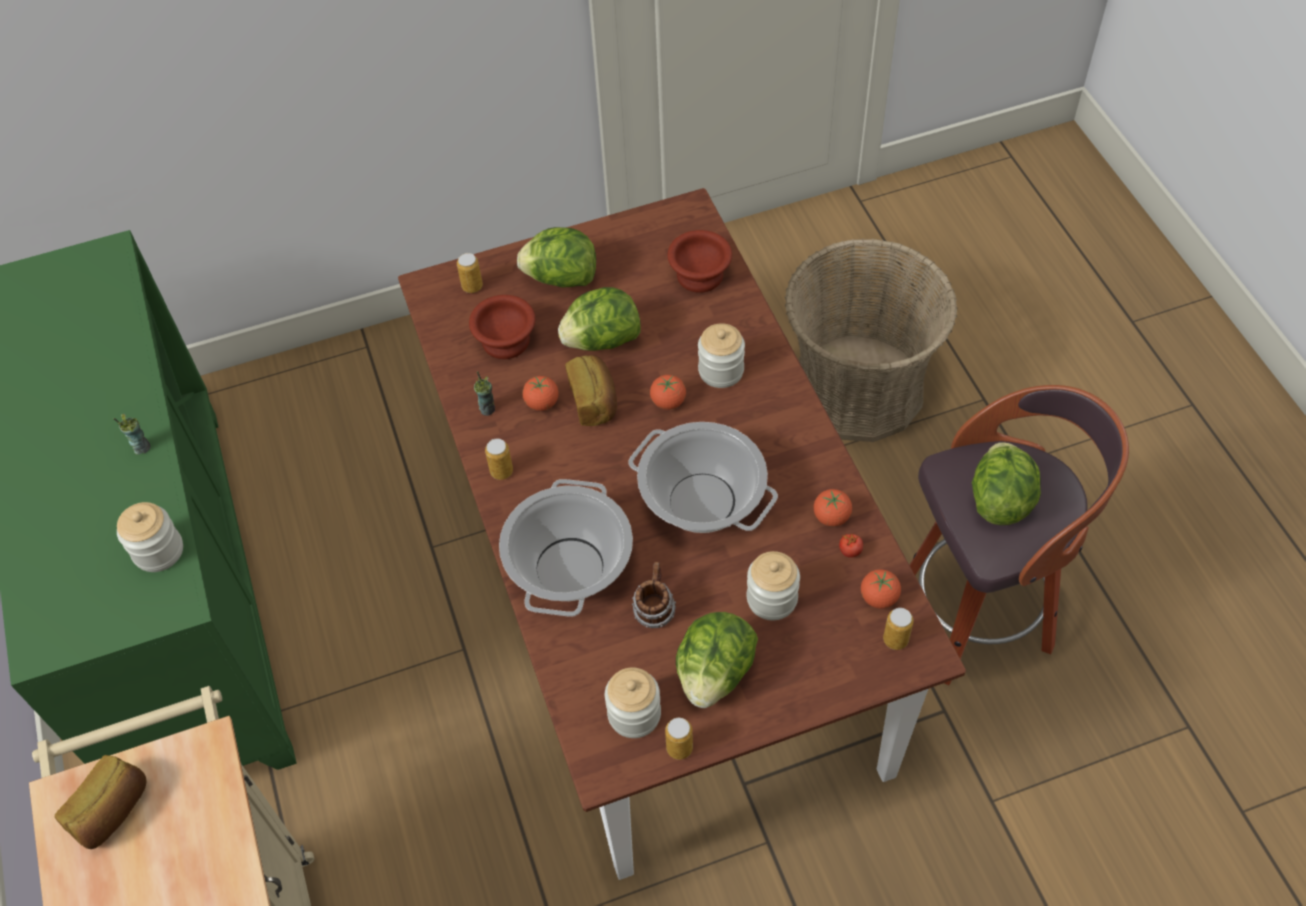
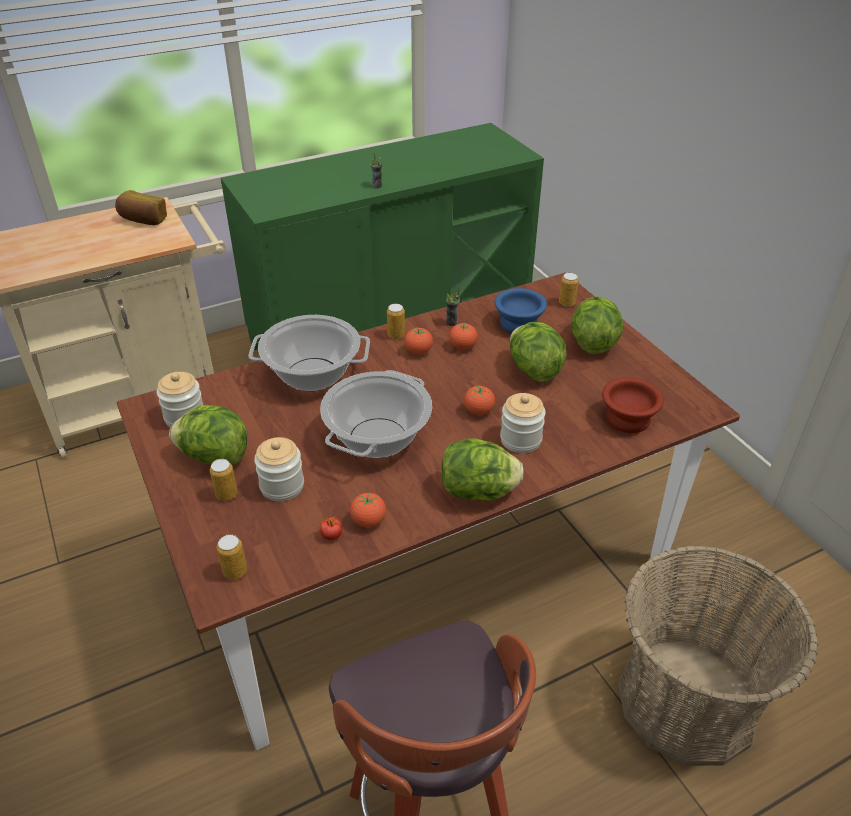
camera: 80 degrees right, 15 degrees down
jar [117,502,183,572] -> none
brown bowl [469,295,535,359] -> blue bowl [495,288,547,333]
bread [565,355,617,426] -> none
mug [632,562,676,628] -> none
can [665,718,693,760] -> can moved to [210,459,238,501]
tomato [861,569,901,609] -> tomato moved to [404,328,433,354]
lettuce [972,442,1041,525] -> lettuce moved to [441,438,524,501]

